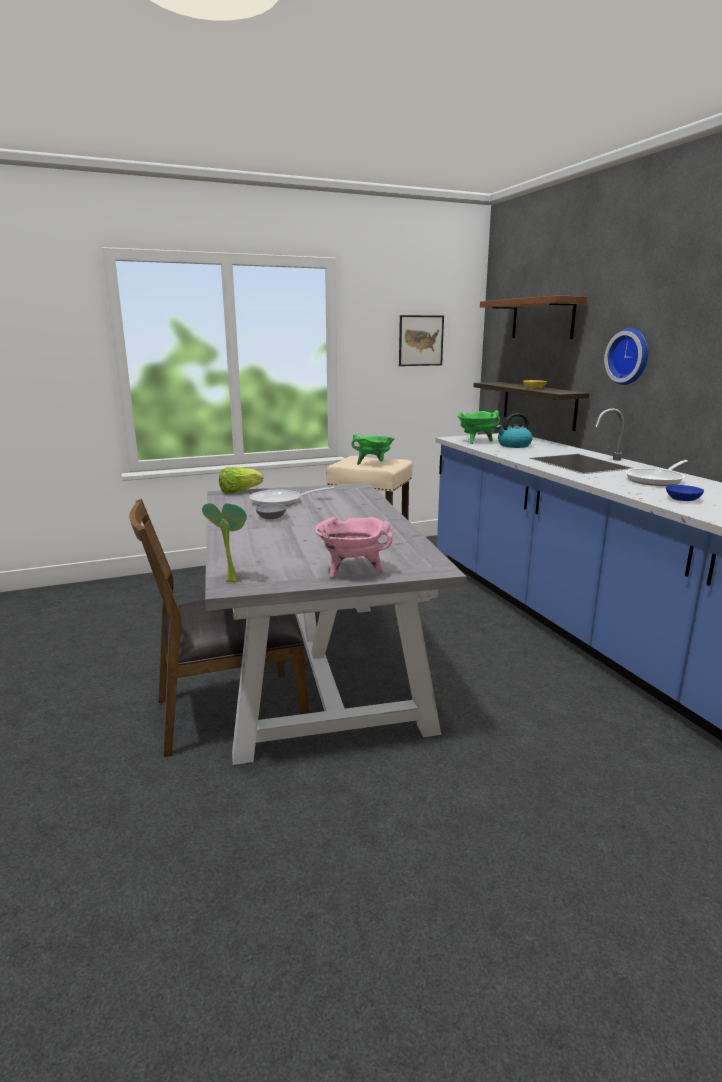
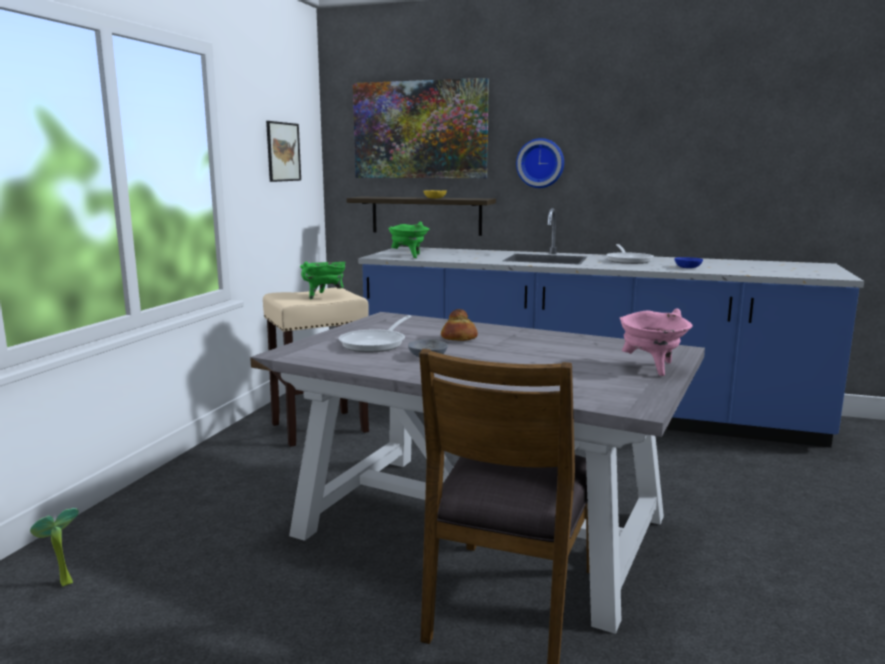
camera: 50 degrees left, 5 degrees down
potted plant [202,503,247,582] -> potted plant moved to [30,508,79,587]
lettuce [219,467,263,494] -> none
brown shelf [480,295,587,339] -> picture [353,78,489,178]
kettle [496,413,533,448] -> none
none -> bread [441,309,478,341]

